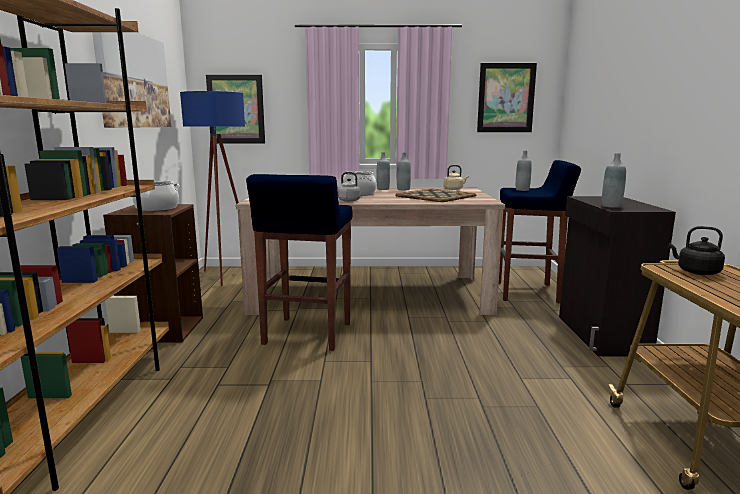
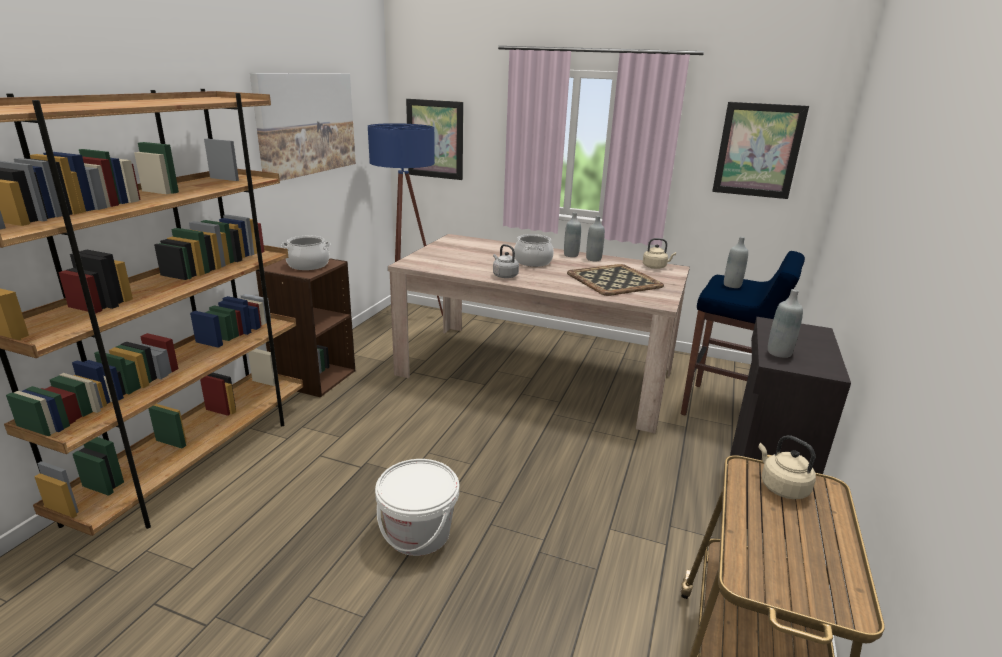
camera: 20 degrees right, 10 degrees up
blue stool [246,174,352,351] -> none
black kettle [668,226,725,275] -> beige kettle [758,435,816,499]
none -> white bucket [375,459,459,556]

